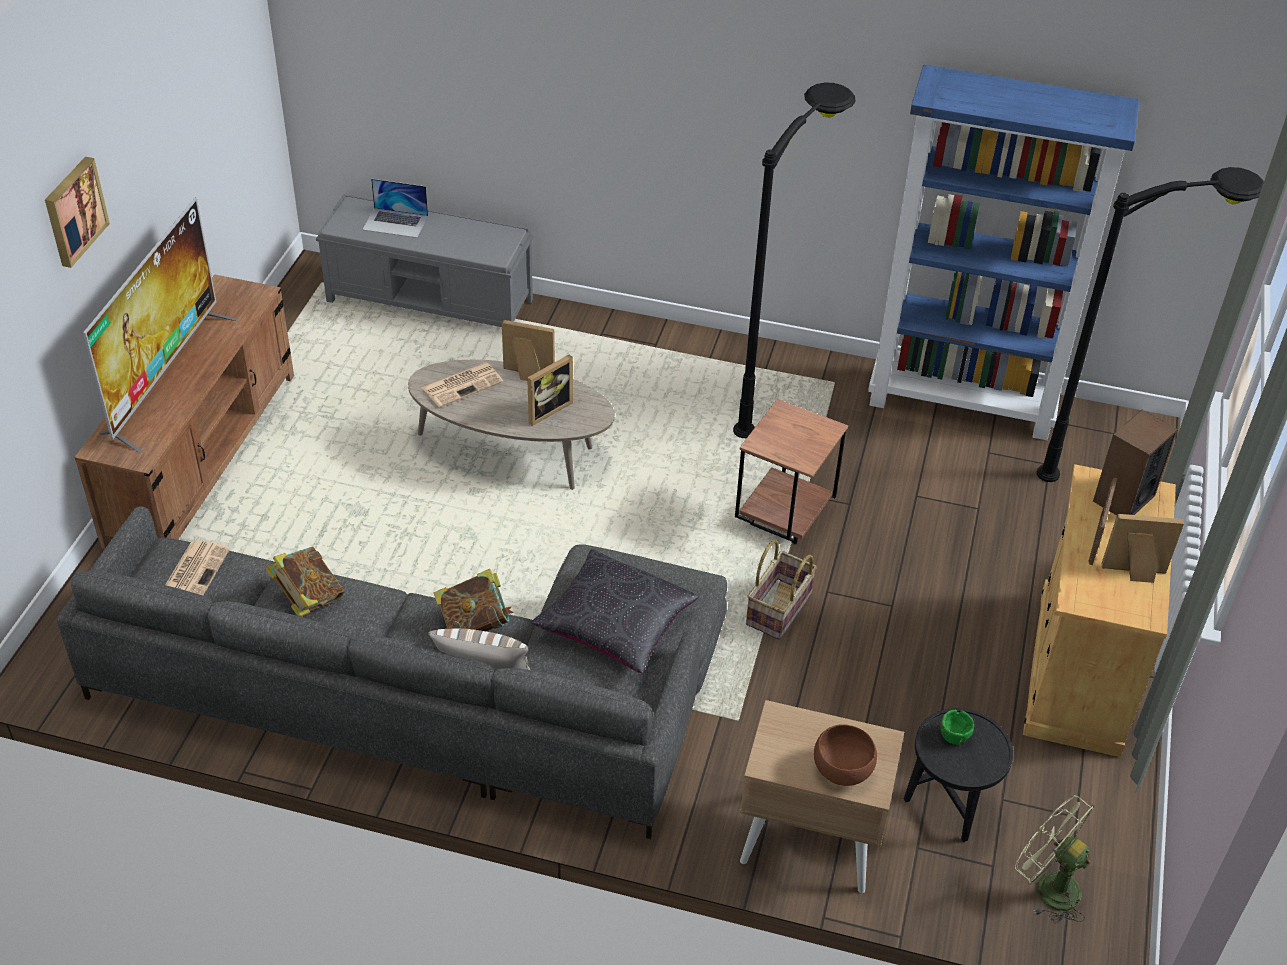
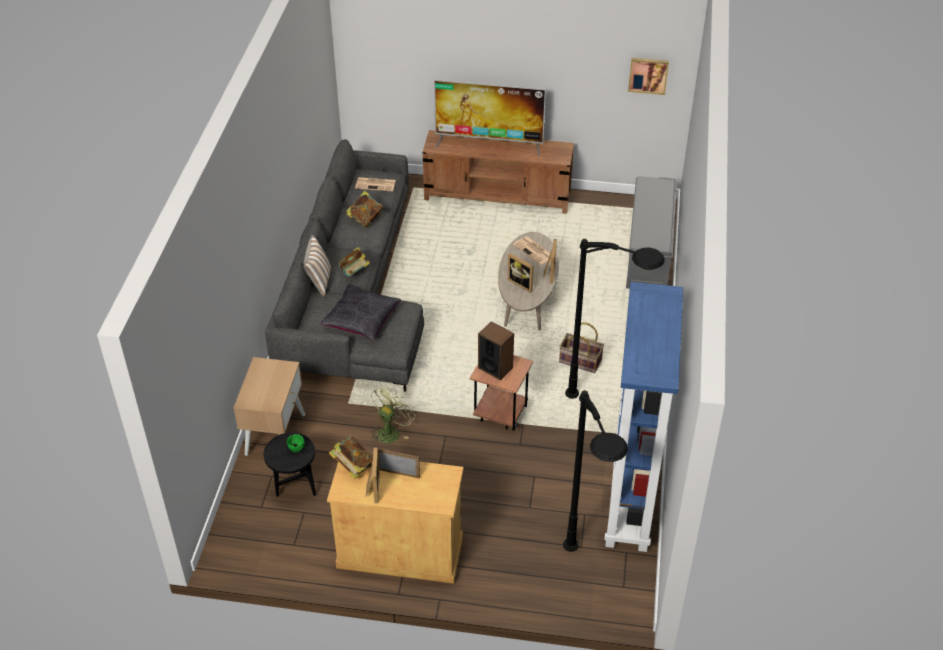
camera: 85 degrees right, 0 degrees up
picture [45,157,110,268] -> picture moved to [628,58,669,95]
laptop [362,179,428,238] -> none
basket [746,540,817,640] -> basket moved to [559,322,604,373]
brown bowl [814,724,877,786] -> none
green fan [1015,795,1095,923] -> green fan moved to [370,385,416,444]
speaker [1093,410,1178,515] -> speaker moved to [478,321,514,380]
none -> book [329,436,373,479]

